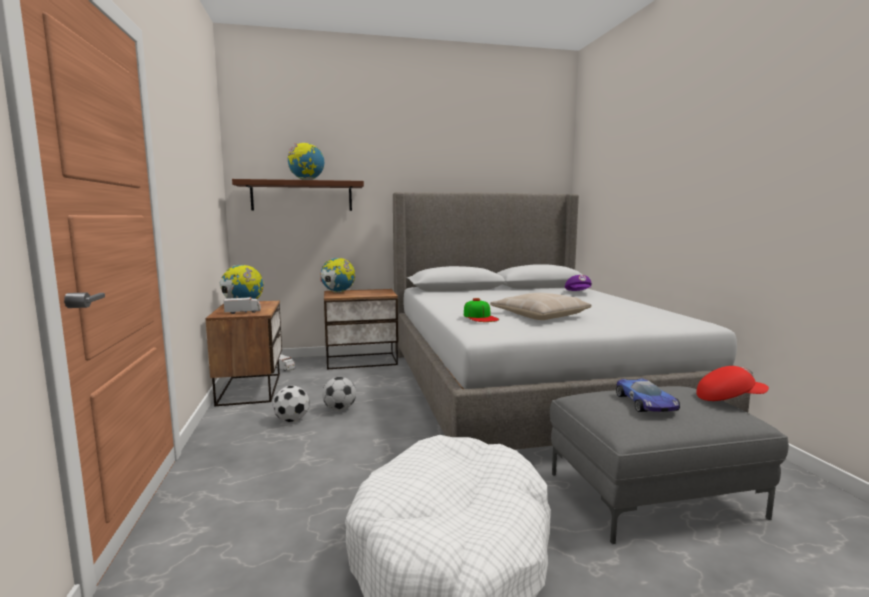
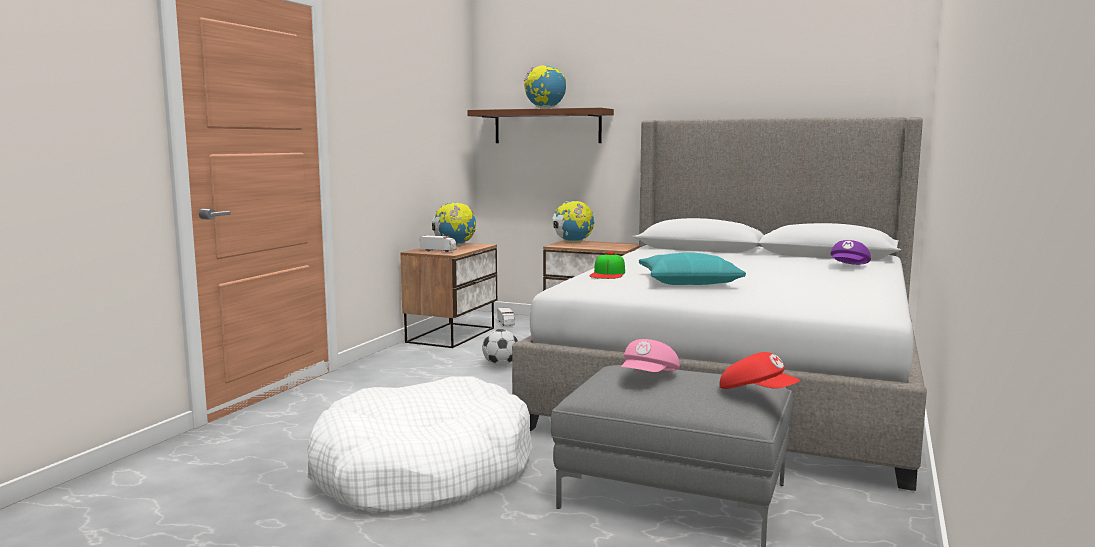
camera: 35 degrees right, 0 degrees up
football [273,386,310,422] -> none
beige pillow [490,293,591,320] -> turquoise pillow [639,253,746,285]
toy car [616,378,680,412] -> pink cap [621,339,680,372]

